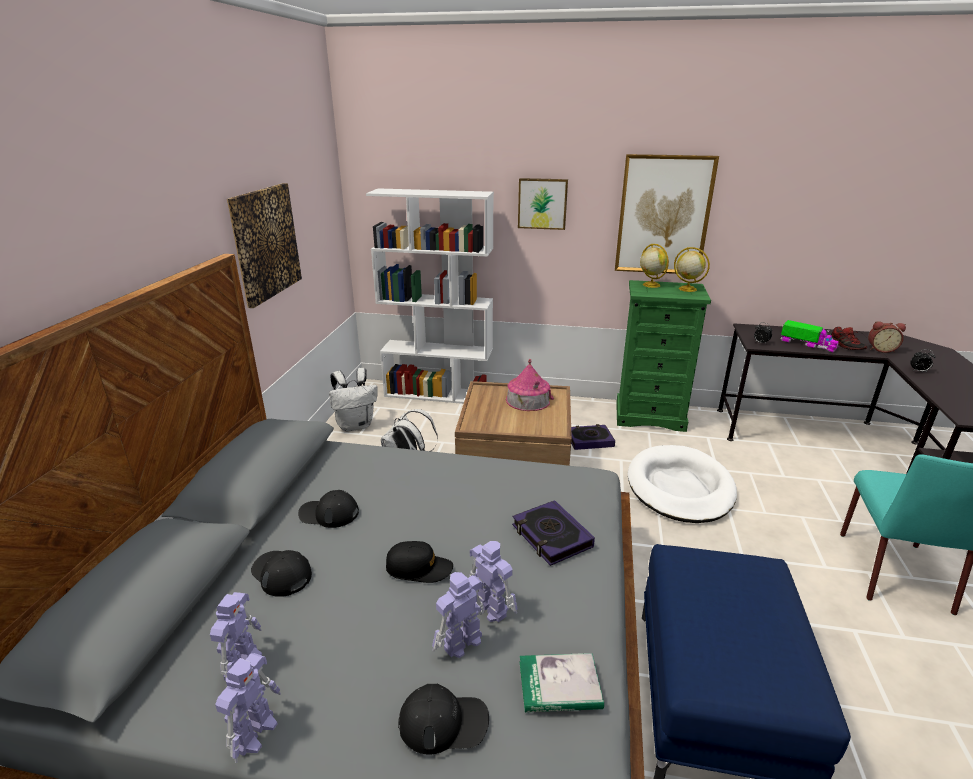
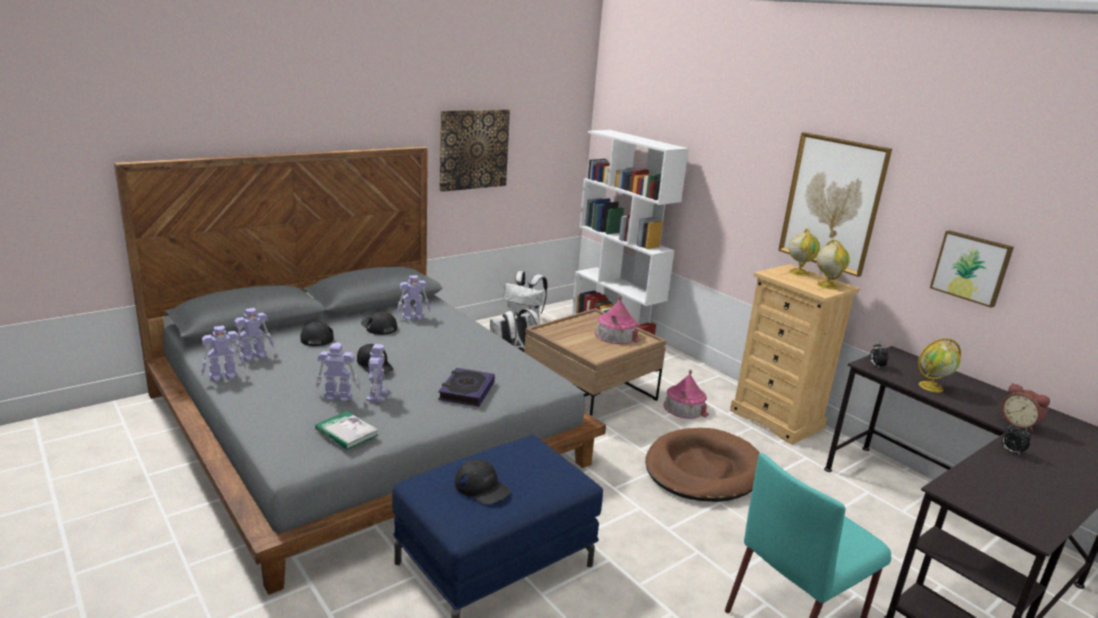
camera: 40 degrees right, 5 degrees down
black cap [398,684,489,755] -> black cap moved to [455,459,511,505]
picture [518,178,568,230] -> picture moved to [930,230,1014,308]
book [571,424,615,450] -> toy house [664,370,709,419]
green dresser [616,280,711,432] -> beige dresser [730,264,860,445]
white dog bed [628,445,737,523] -> brown dog bed [646,428,759,502]
toy truck [781,320,838,352] -> globe [918,338,961,392]
shoe [831,327,867,350] -> none
none -> toy robot [397,275,431,320]

